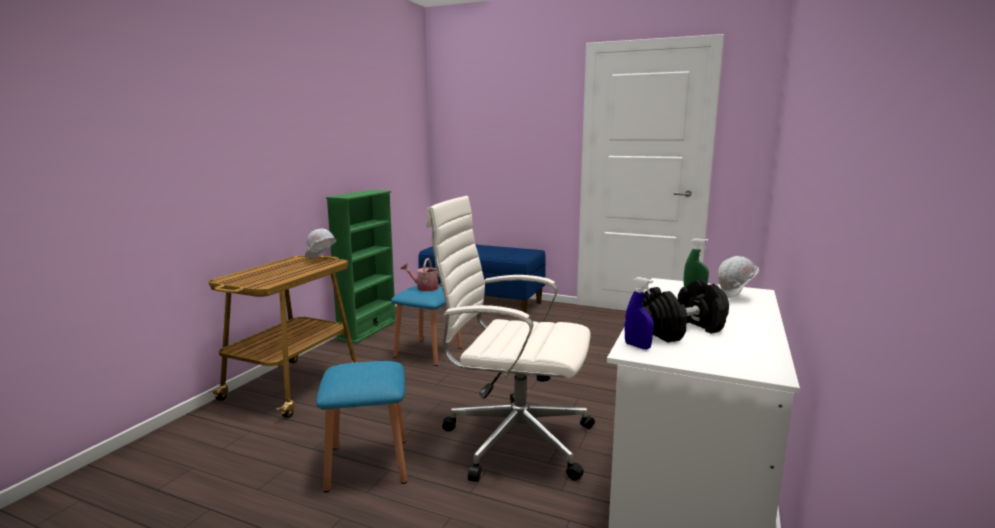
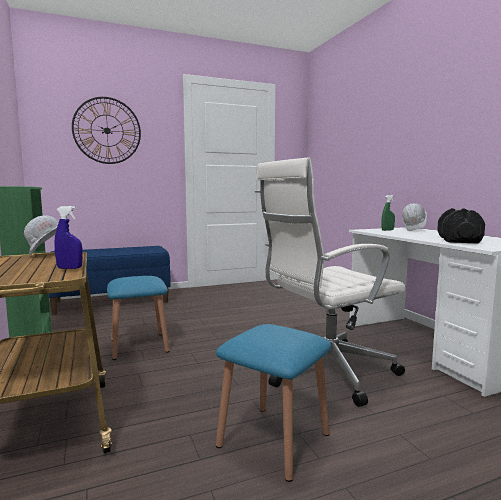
camera: 45 degrees left, 5 degrees down
watering can [401,258,441,291] -> none
blue spray bottle [625,277,654,349] -> blue spray bottle moved to [54,206,83,269]
none -> wall clock [72,97,141,164]

